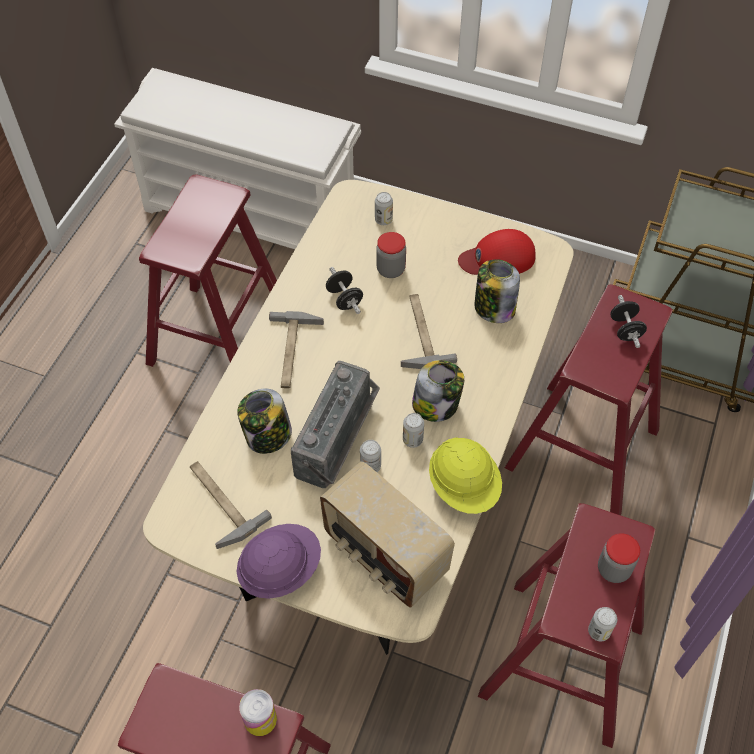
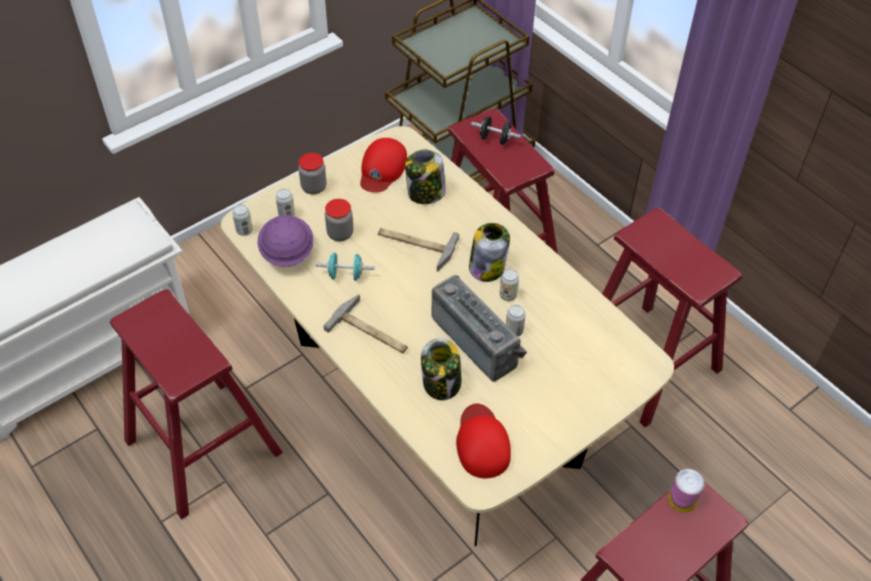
camera: 60 degrees left, 5 degrees down
hammer [190,461,272,549] -> red cap [456,403,511,478]
purple hard hat [237,524,321,599] -> purple hard hat moved to [258,215,314,267]
radio [320,461,455,607] -> none
black dumbbell [326,267,363,314] -> turquoise dumbbell [316,253,375,281]
yellow hard hat [429,437,502,514] -> none
can [588,607,617,642] -> can moved to [232,204,253,236]
jar [598,533,640,583] -> jar moved to [298,153,326,194]

